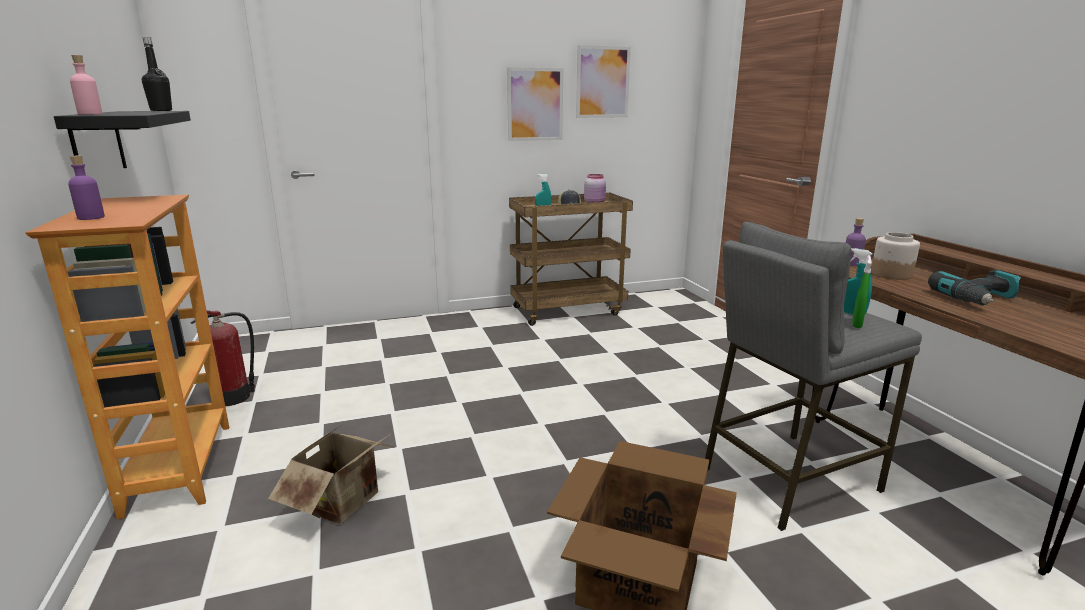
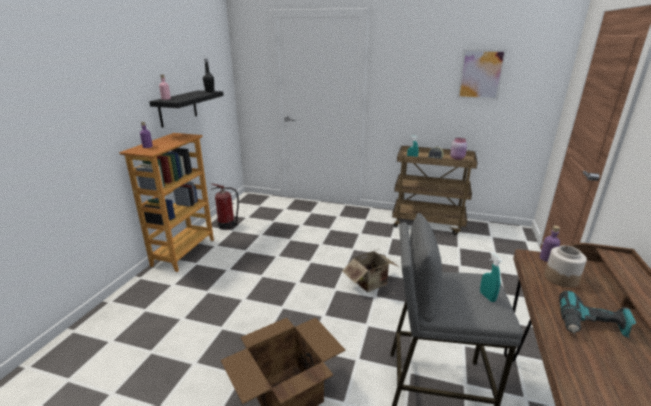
camera: 35 degrees right, 5 degrees up
cardboard box [268,420,396,524] -> cardboard box moved to [342,249,399,292]
picture [507,67,563,141] -> none
green spray bottle [852,255,872,328] -> none

